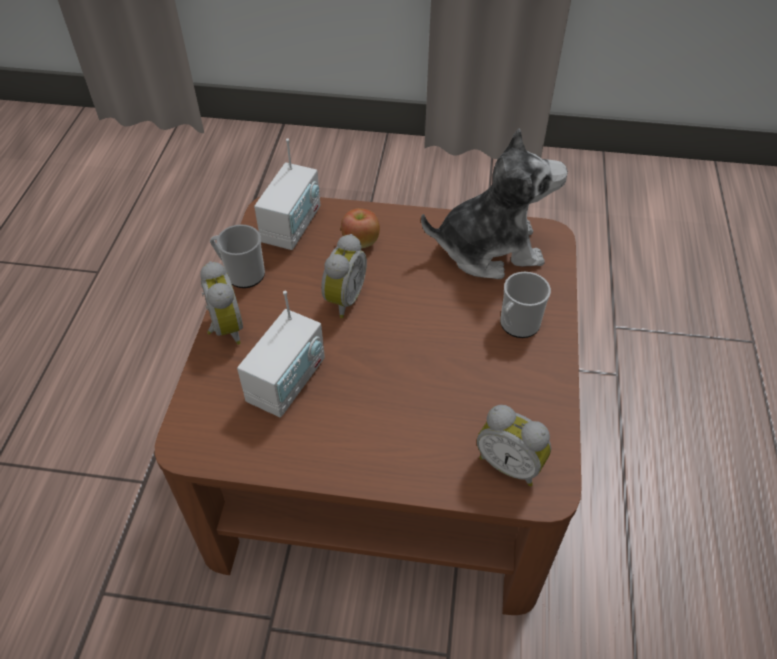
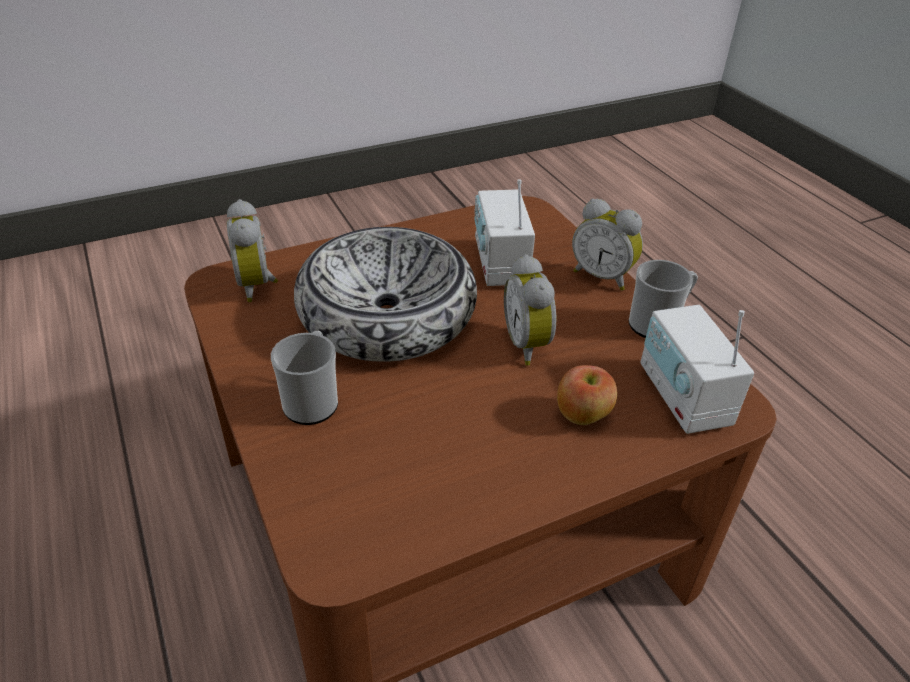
camera: 145 degrees right, 10 degrees down
plush toy [421,128,568,279] -> none
alarm clock [477,405,551,486] -> alarm clock turned 105 degrees counterclockwise [227,199,278,302]
none -> bowl [294,227,477,362]

